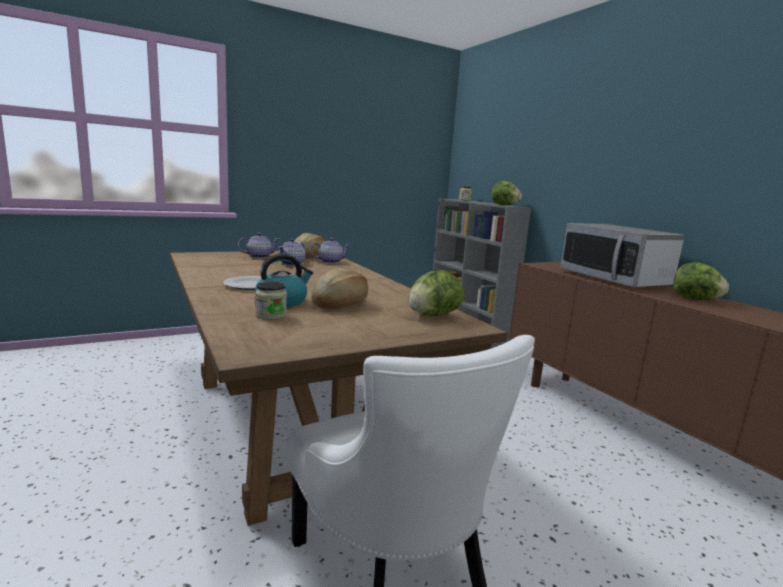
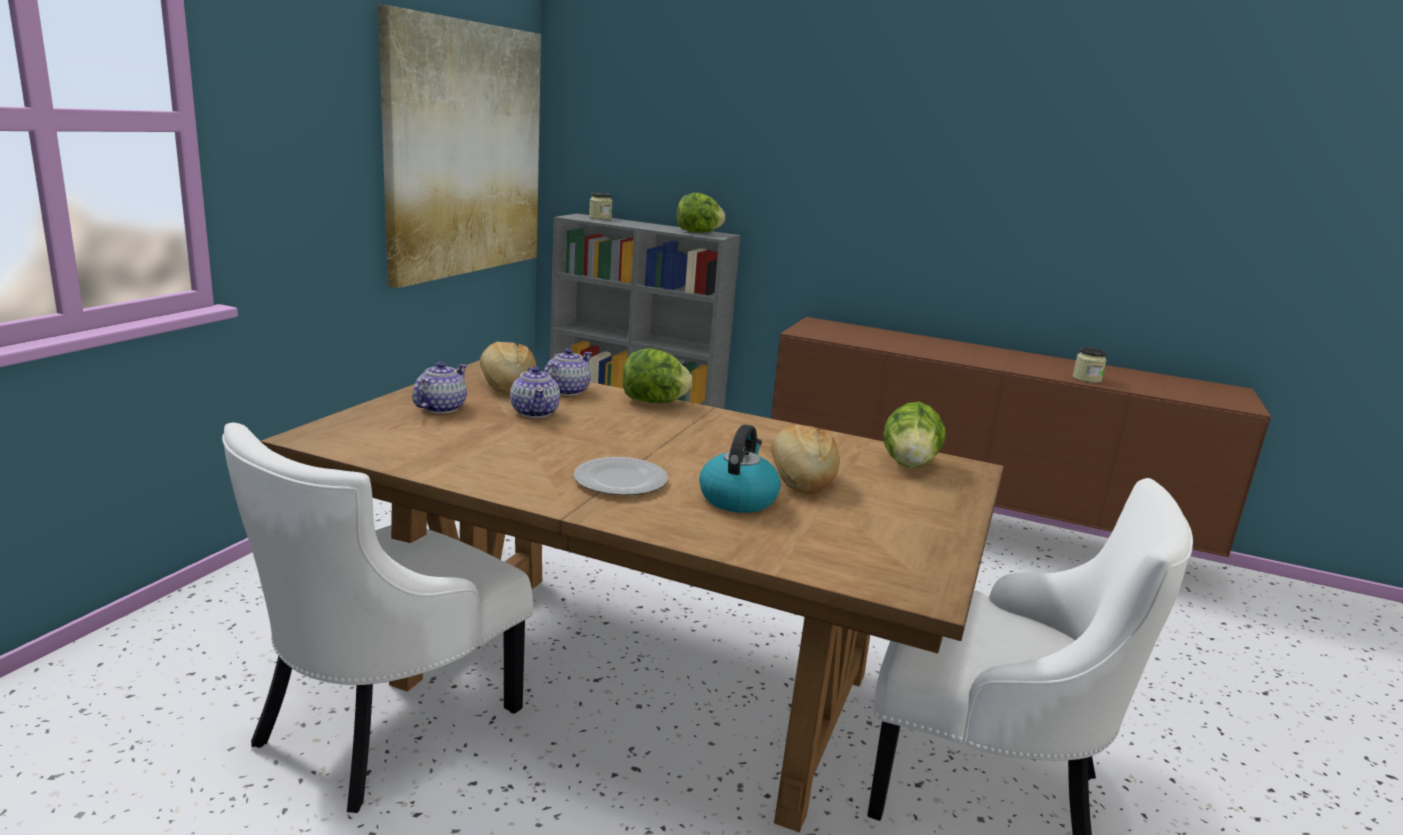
camera: 40 degrees left, 5 degrees up
jar [255,282,287,320] -> jar moved to [1073,347,1107,383]
microwave [561,223,685,288] -> none
lettuce [673,262,729,300] -> lettuce moved to [623,348,692,403]
none -> white chair [222,423,534,813]
none -> picture [378,5,541,288]

